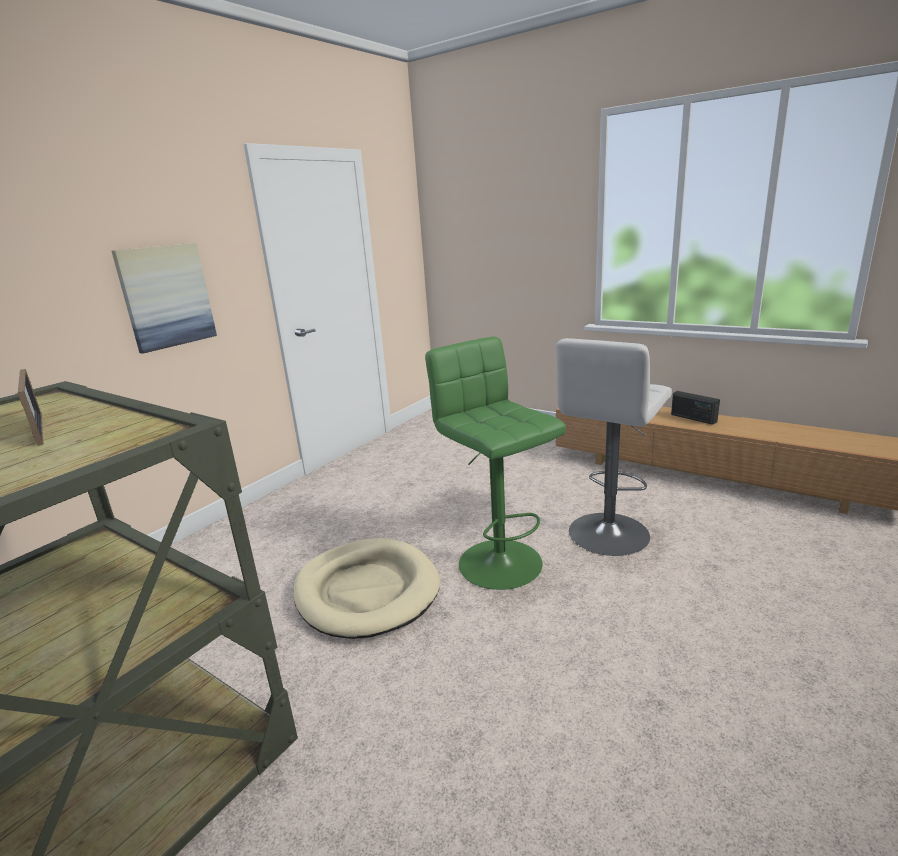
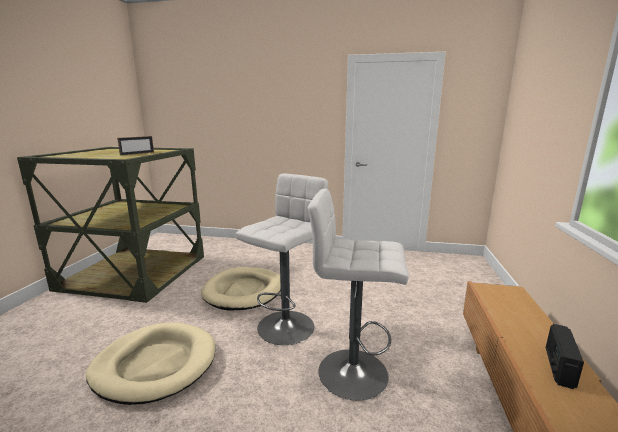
camera: 65 degrees right, 5 degrees down
picture [111,243,217,354] -> none
green stool [425,337,566,590] -> white stool [236,173,328,345]
none -> beige dog bed [86,323,215,405]

